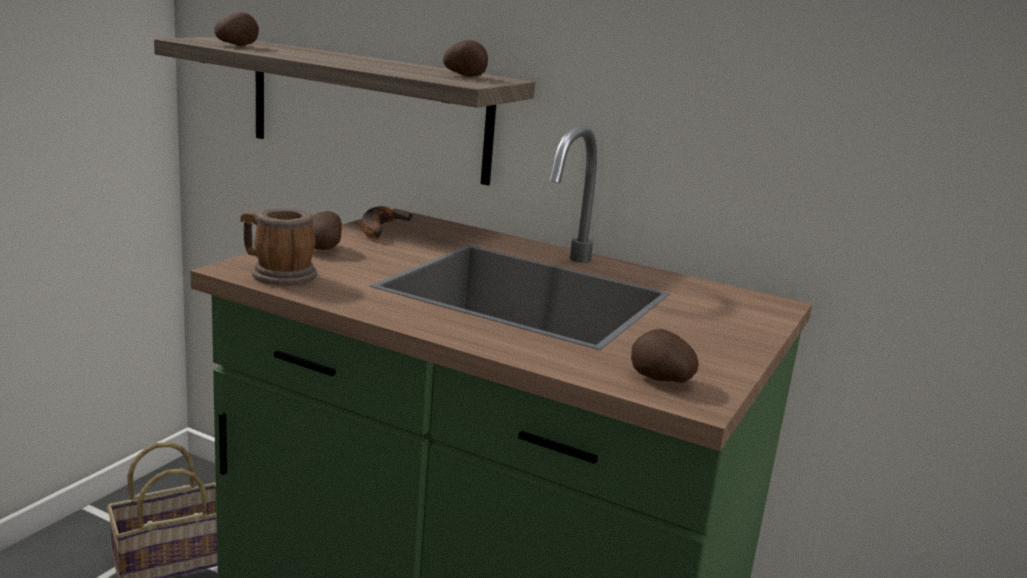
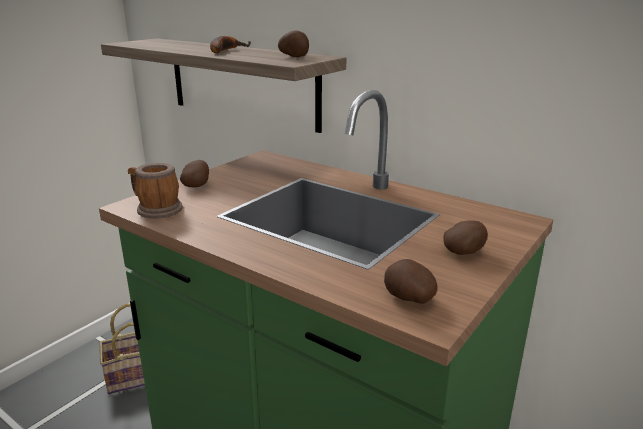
camera: 10 degrees right, 5 degrees up
potato [214,12,259,46] -> potato moved to [443,220,488,255]
banana [361,206,413,238] -> banana moved to [210,36,251,53]

